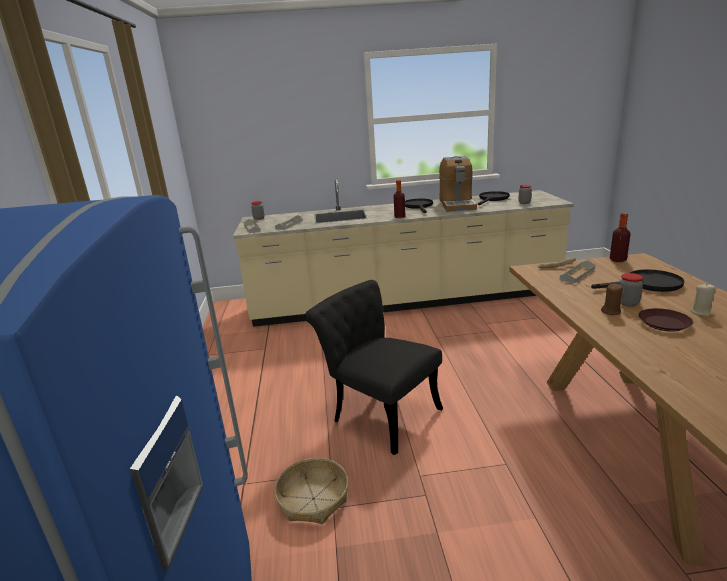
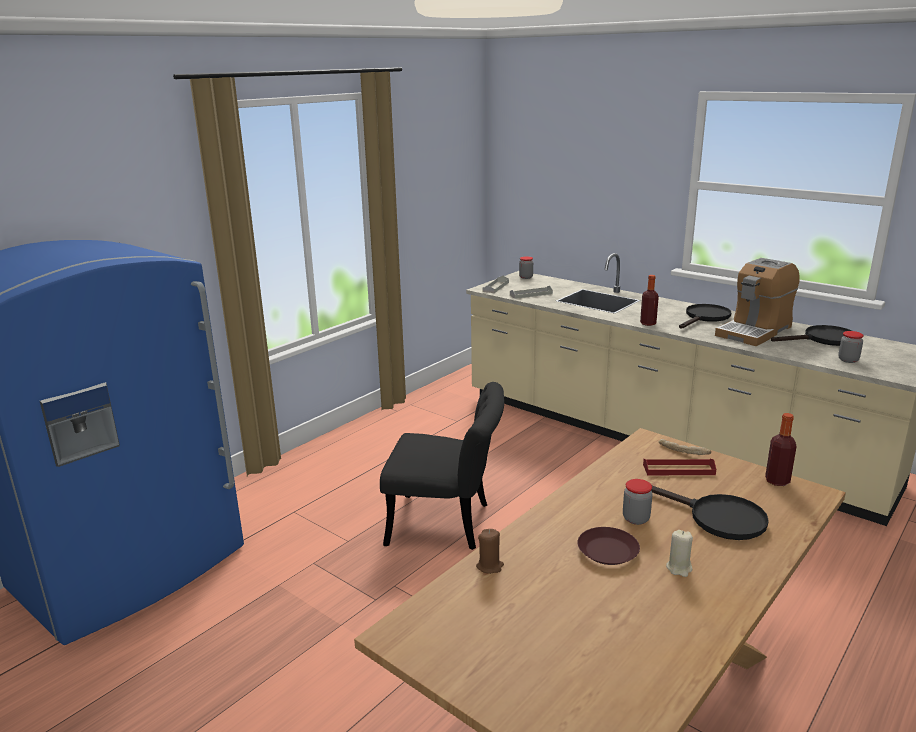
camera: 45 degrees right, 0 degrees up
basket [274,458,348,524] -> none
black chair [305,280,443,455] -> black chair turned 105 degrees clockwise [380,382,504,550]
grey tray [559,260,595,284] -> red tray [643,459,716,475]
brown candle [601,284,623,315] -> brown candle moved to [476,529,504,574]

